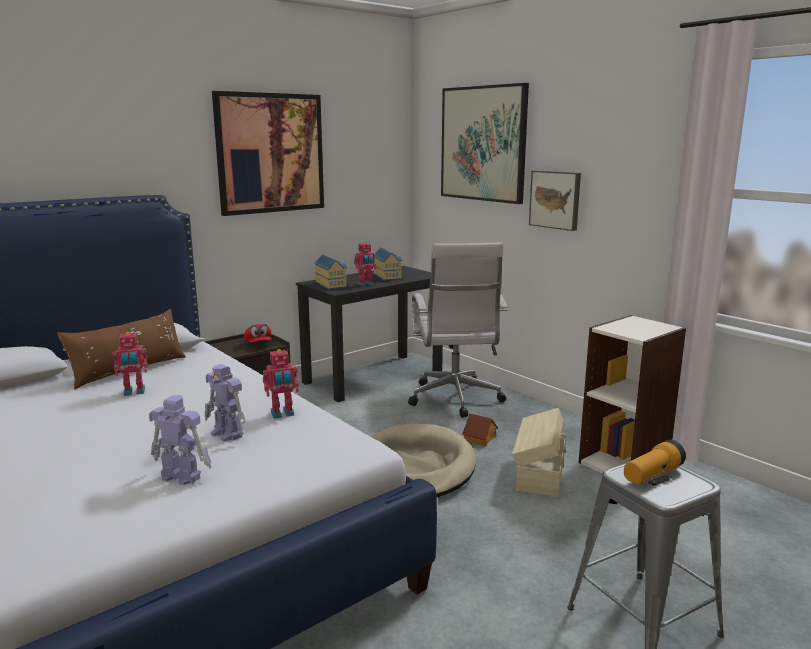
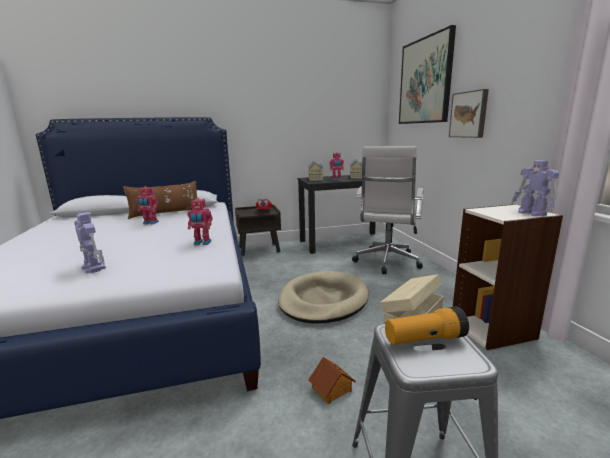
camera: 25 degrees right, 0 degrees up
toy robot [205,364,246,441] -> toy robot moved to [511,160,559,216]
picture [212,91,324,216] -> none
toy house [462,413,498,446] -> toy house moved to [308,357,356,404]

